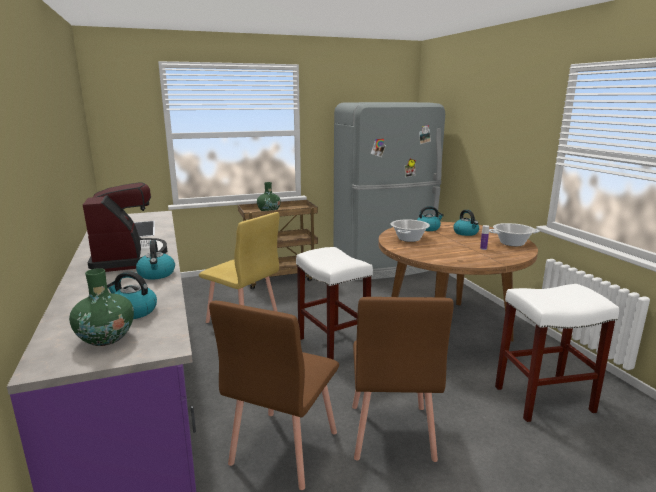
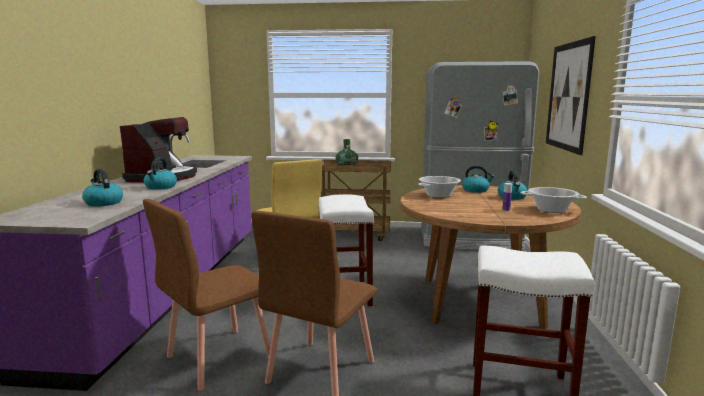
camera: 25 degrees right, 5 degrees down
green vase [69,268,134,346] -> none
none -> picture [546,36,596,155]

